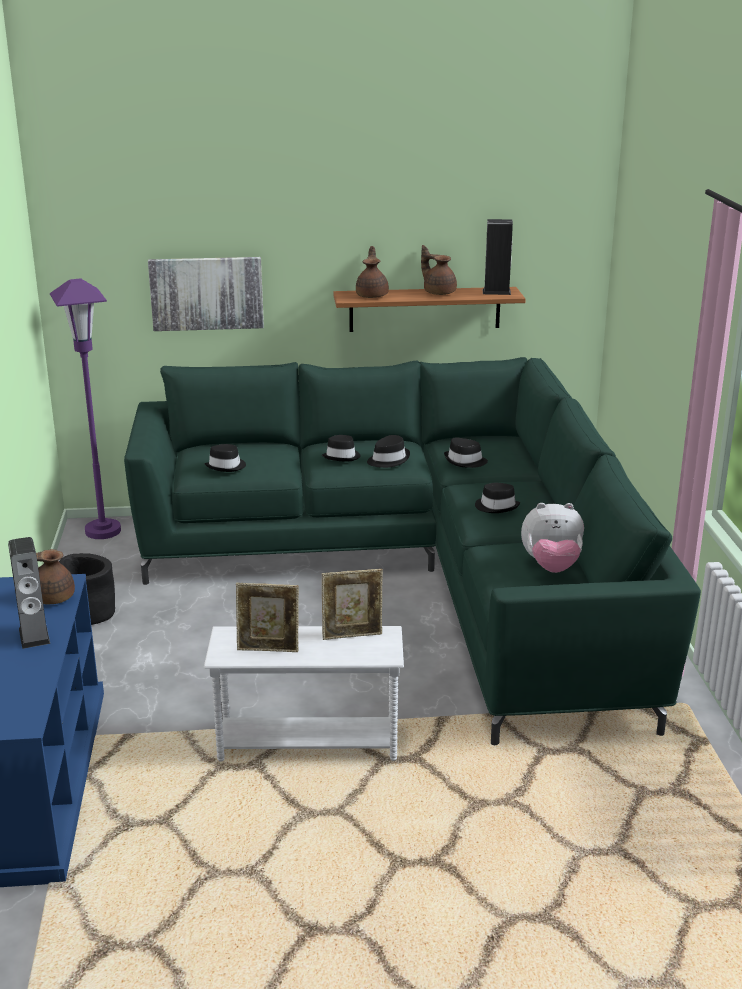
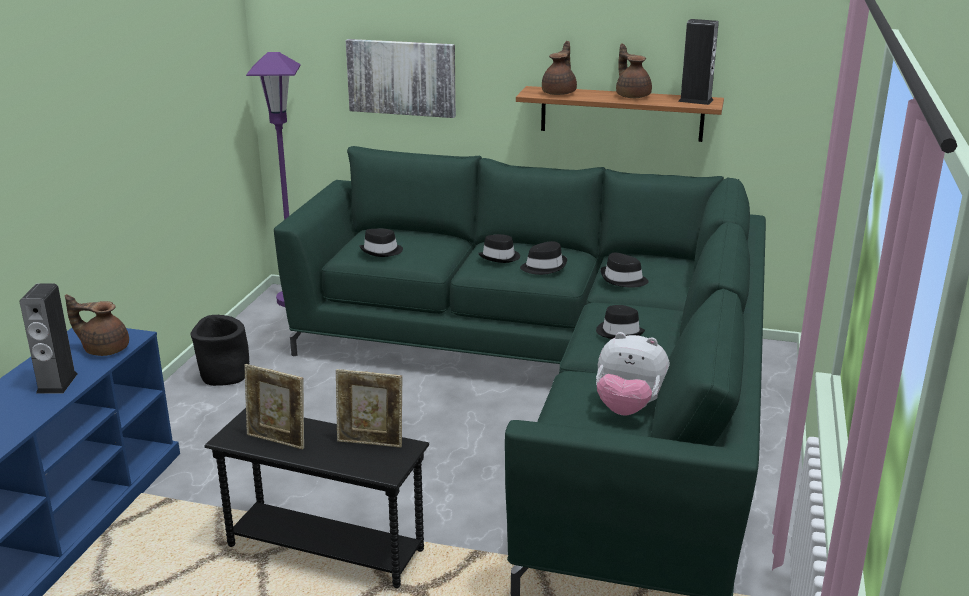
camera: 20 degrees right, 0 degrees up
white side table [204,626,404,762] -> black side table [204,408,429,588]

